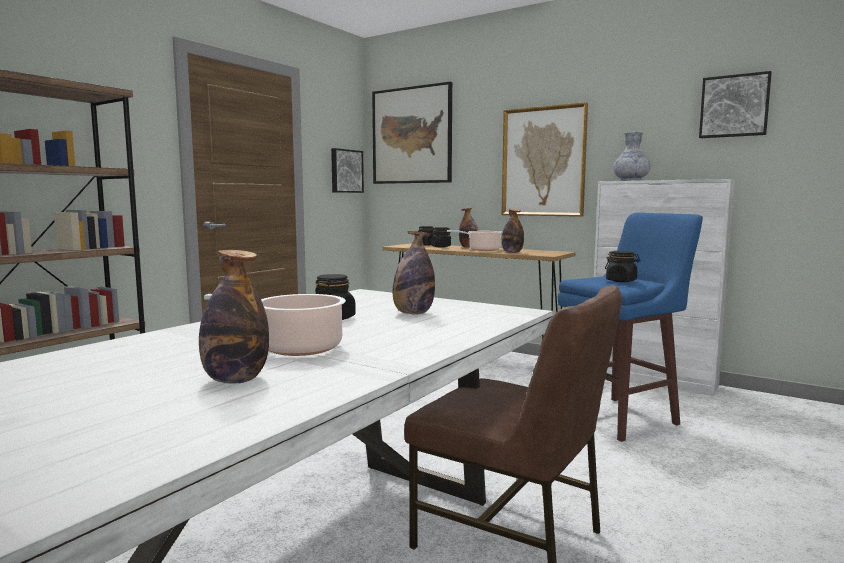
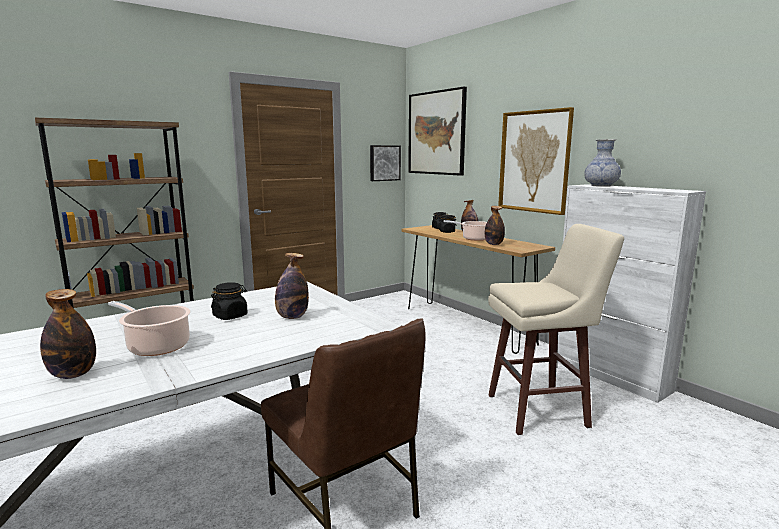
camera: 20 degrees right, 5 degrees up
blue stool [558,213,703,442] -> beige stool [488,224,624,435]
black jar [605,251,641,282] -> none
picture [699,71,772,138] -> none

